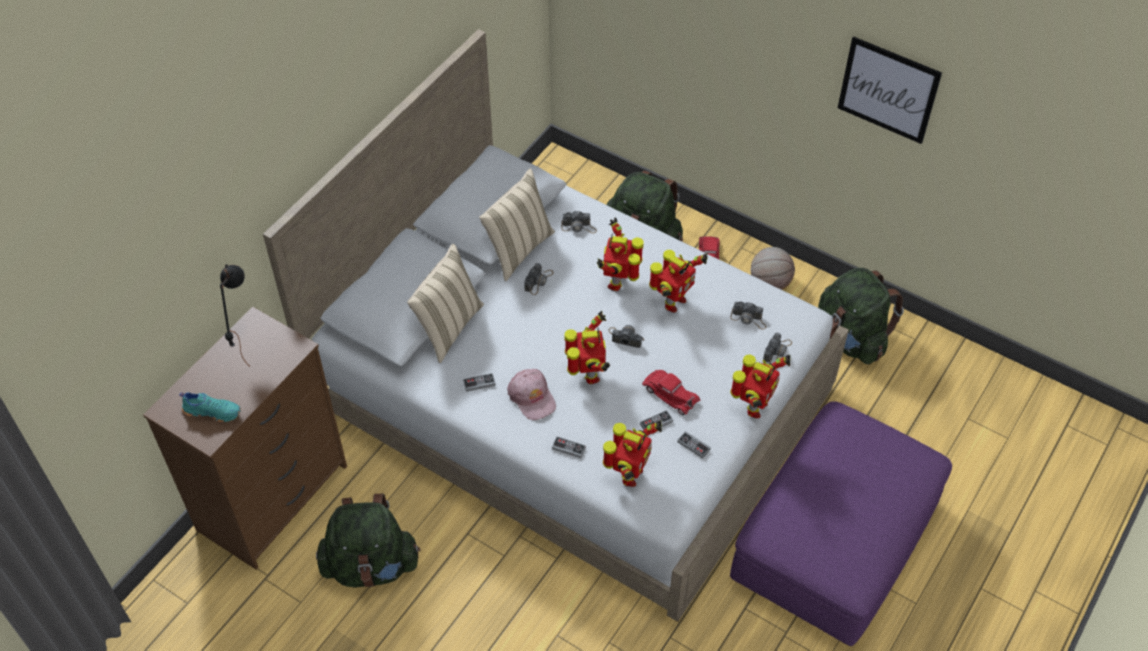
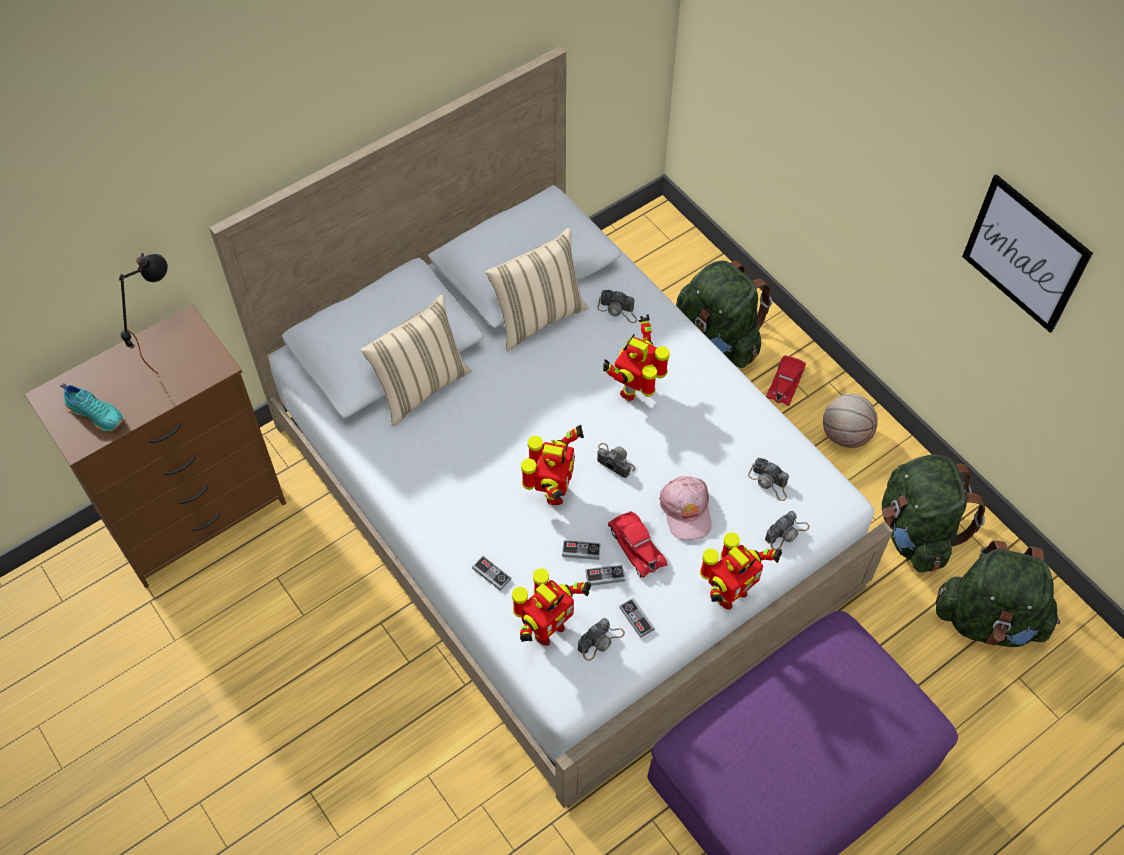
camera: 20 degrees right, 5 degrees up
green backpack [316,494,421,587] -> green backpack moved to [936,540,1060,647]
game controller [463,373,496,392] -> game controller moved to [562,540,601,560]
pink cap [507,369,556,420] -> pink cap moved to [659,476,711,540]
camera [524,263,554,295] -> camera moved to [578,618,625,661]
toy robot [649,250,708,312] -> none

